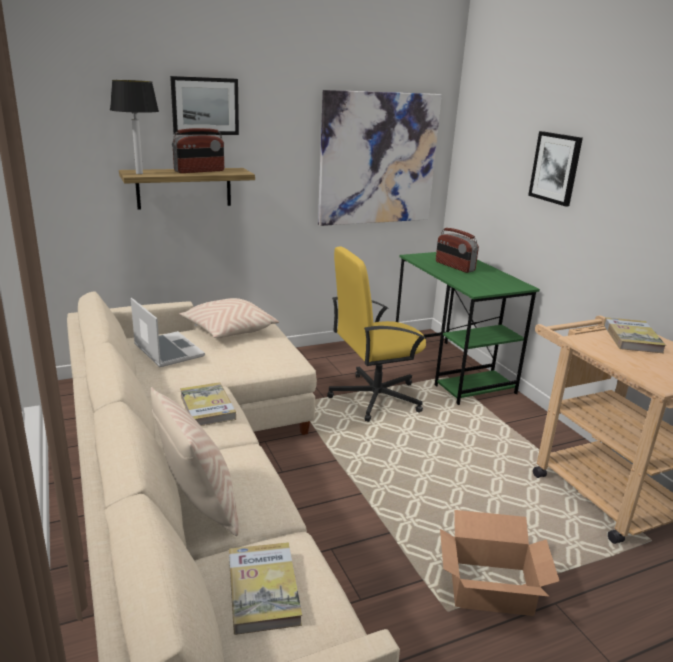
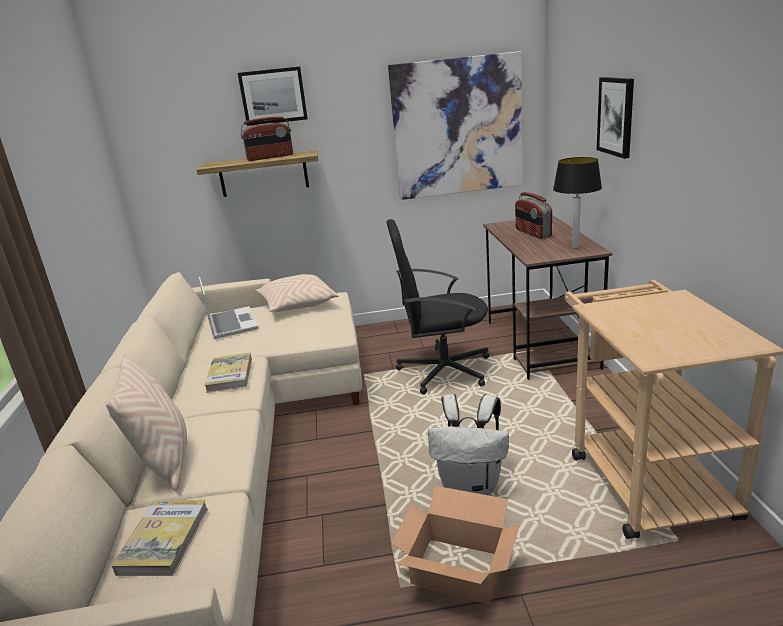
camera: 20 degrees right, 0 degrees up
table lamp [110,80,159,174] -> table lamp moved to [553,157,602,248]
yellow office chair [327,246,426,422] -> black office chair [387,219,489,394]
green desk [396,252,540,405] -> brown desk [483,215,612,380]
book [604,317,666,353] -> none
none -> white backpack [428,394,509,495]

